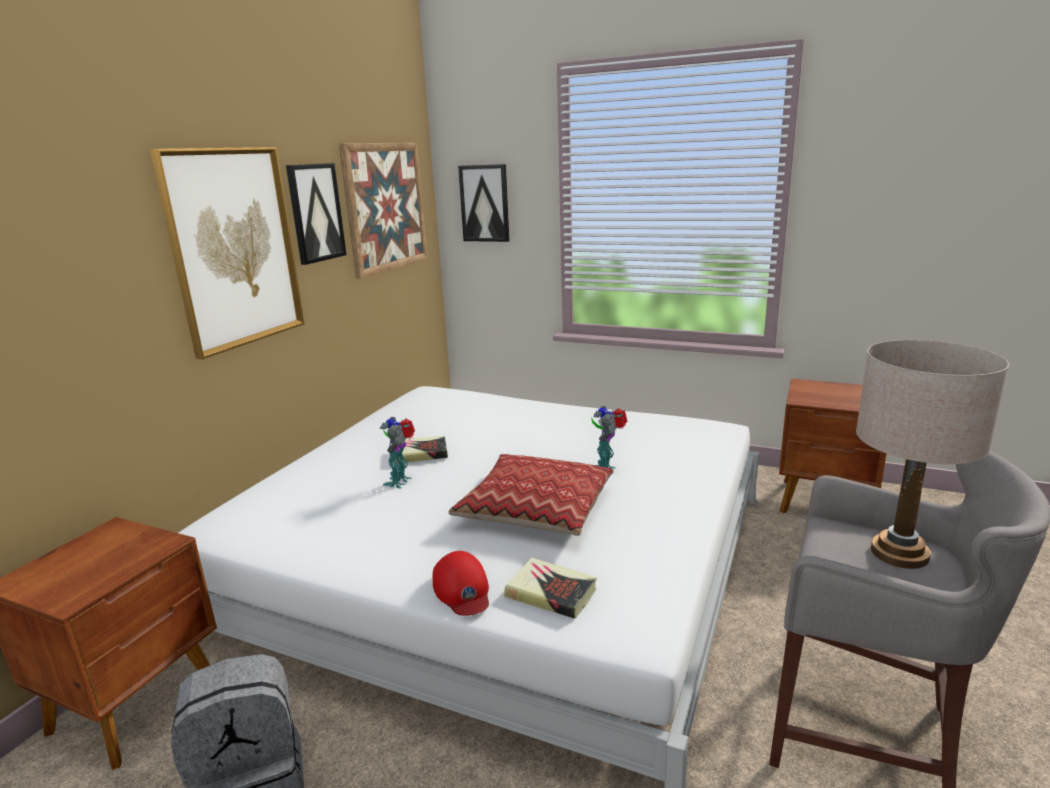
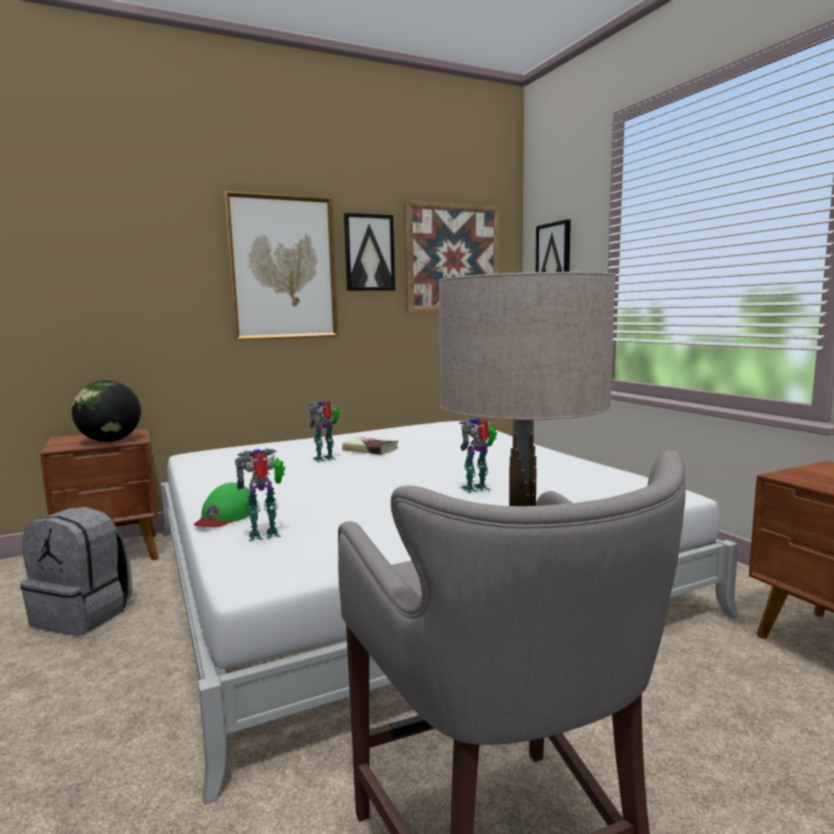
camera: 40 degrees right, 10 degrees down
red cap [433,551,489,616] -> green cap [194,483,257,527]
pillow [448,454,614,536] -> none
book [505,558,597,619] -> toy robot [235,448,285,542]
none -> globe [72,380,141,442]

